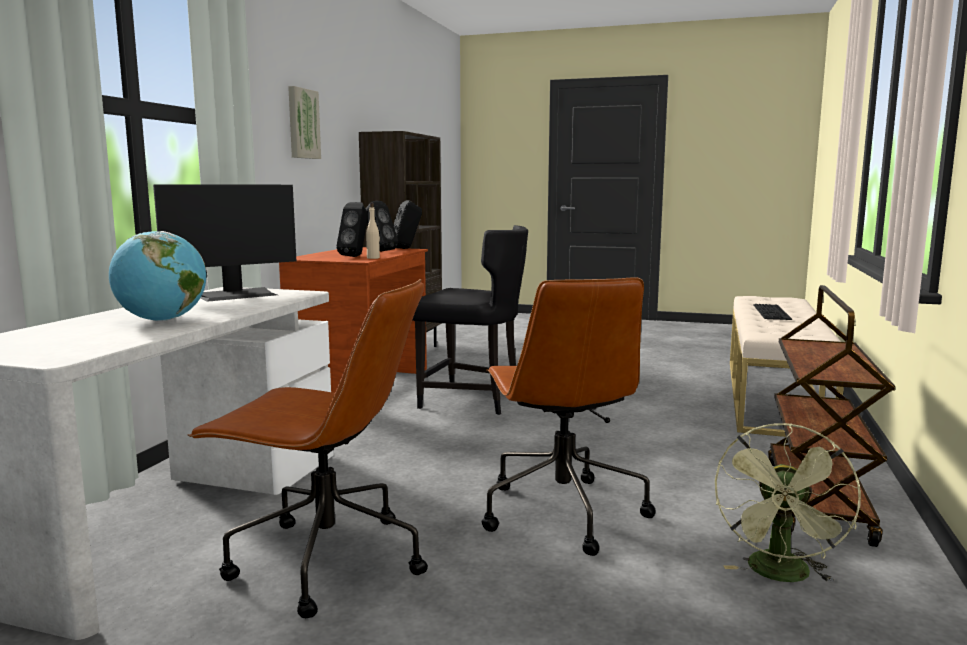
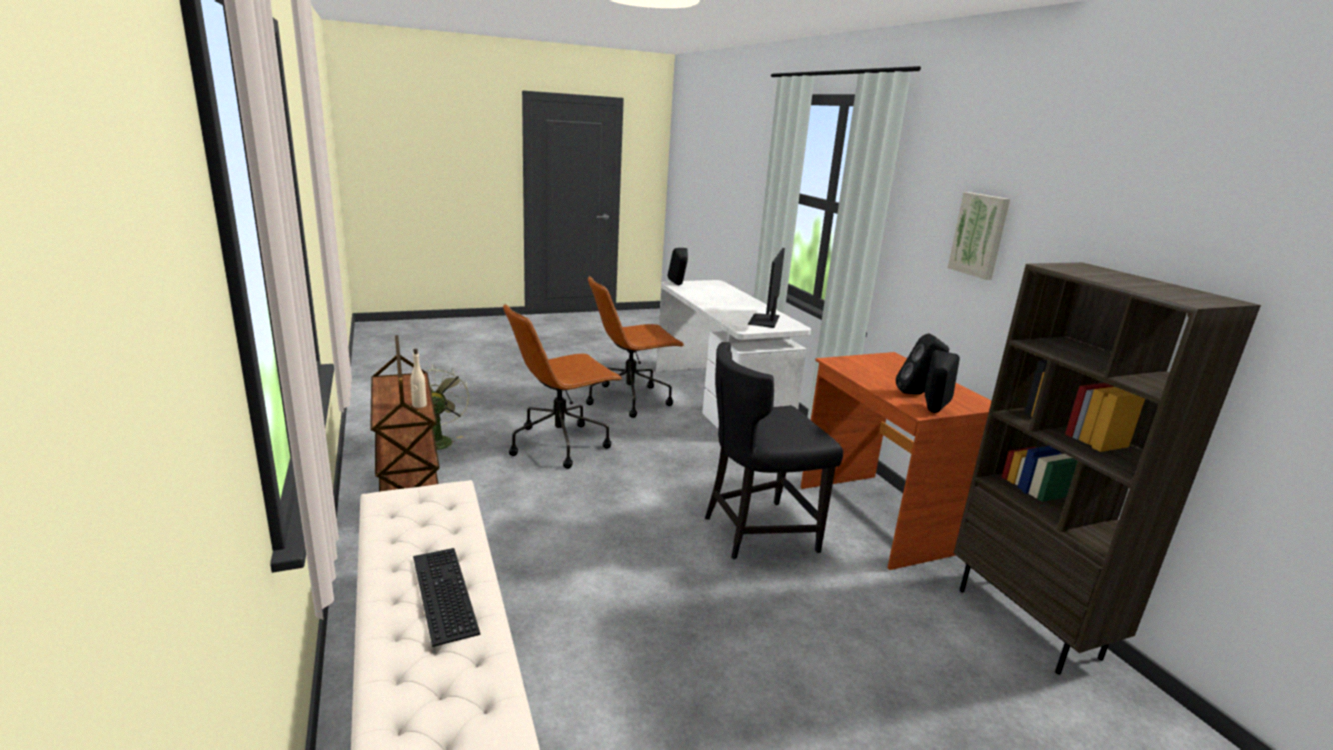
camera: 140 degrees right, 10 degrees up
globe [109,231,206,322] -> none
black speaker [337,202,368,257] -> black speaker moved to [668,248,688,285]
beige bottle [366,203,380,259] -> beige bottle moved to [410,348,427,408]
brown office chair [482,277,655,556] -> brown office chair turned 75 degrees counterclockwise [503,304,623,469]

